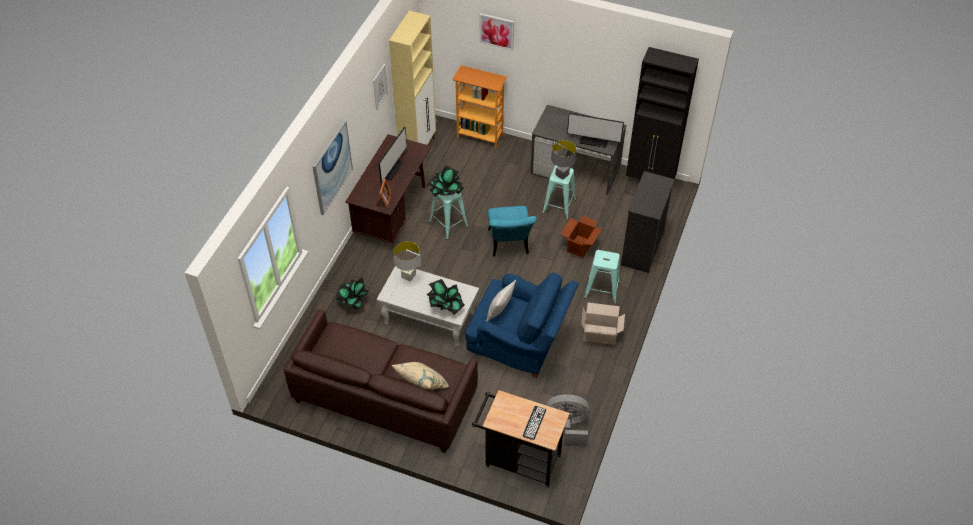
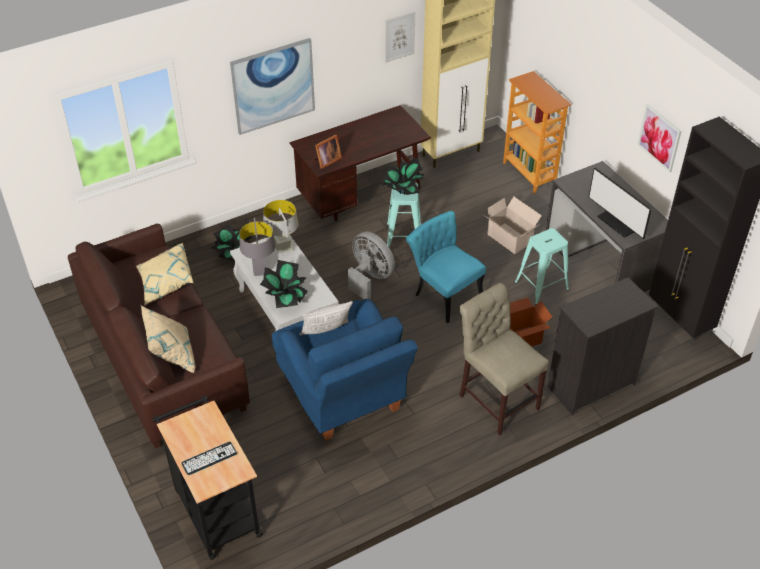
camera: 40 degrees right, 5 degrees down
monitor [379,126,407,183] -> none
picture [480,13,514,51] -> picture moved to [637,104,682,172]
turquoise chair [488,206,537,257] -> turquoise chair turned 105 degrees clockwise [406,211,486,323]
grey fan [546,395,590,447] -> grey fan moved to [348,231,395,299]
grey table lamp [551,140,576,180] -> grey table lamp moved to [239,217,276,276]
cardboard box [581,303,625,345] -> cardboard box moved to [485,197,542,254]
turquoise stool [584,250,620,304] -> beige chair [459,283,549,435]
none -> beige pillow [136,243,193,306]

